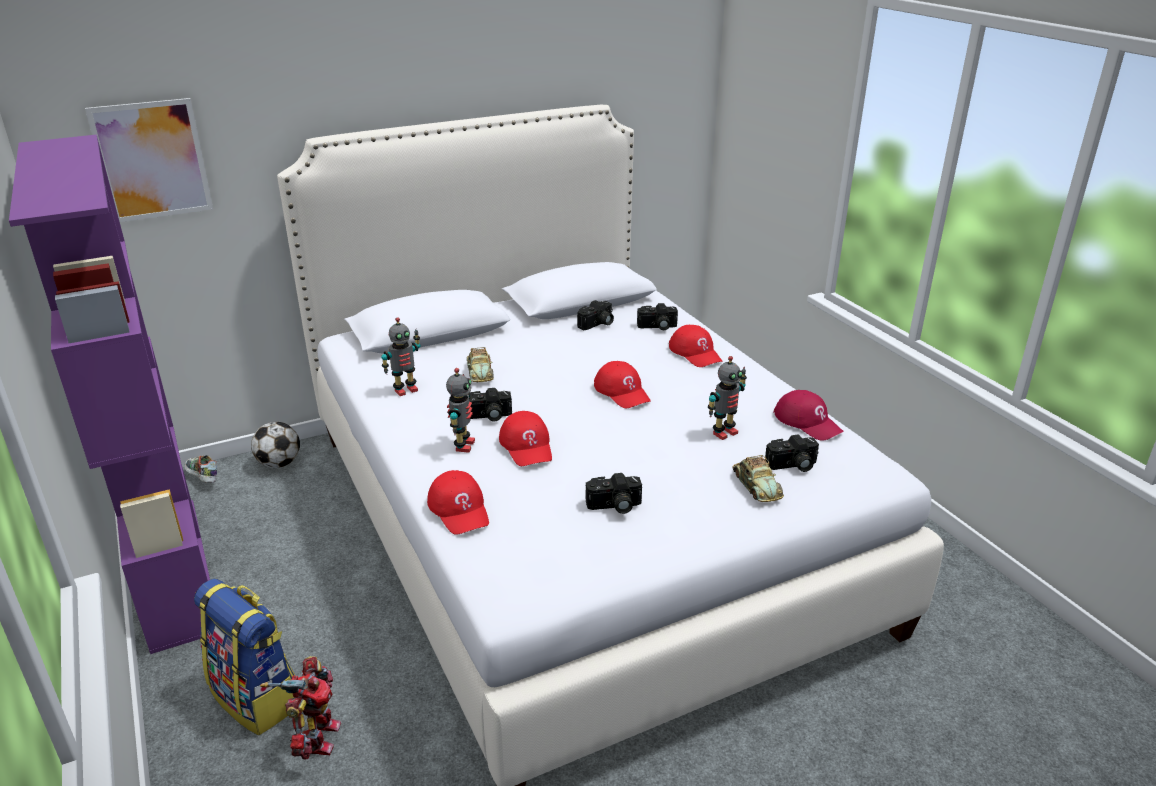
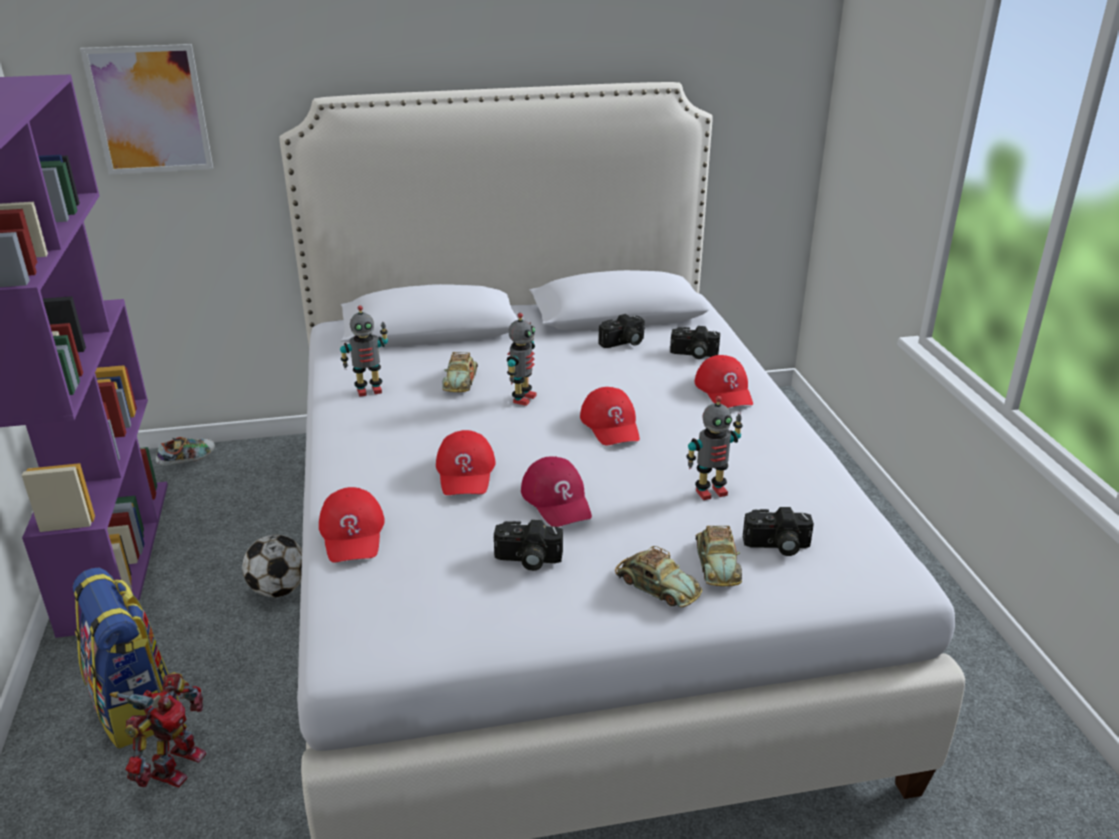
camera: 15 degrees right, 0 degrees up
shoe [184,455,217,483] -> shoe turned 75 degrees clockwise [156,437,215,466]
football [251,422,300,468] -> football moved to [242,535,302,597]
toy robot [446,368,475,453] -> toy robot moved to [507,313,537,406]
camera [469,388,512,421] -> none
red cap [774,390,844,441] -> red cap moved to [521,456,592,527]
none -> toy car [615,546,702,607]

